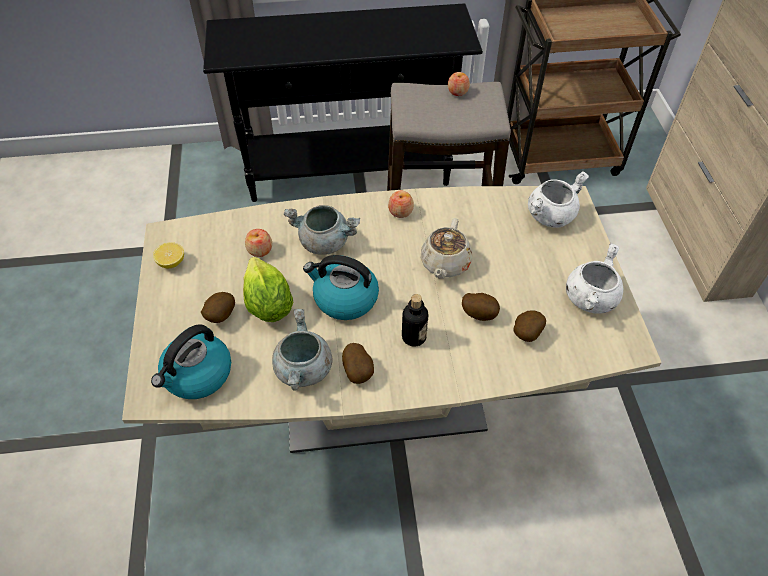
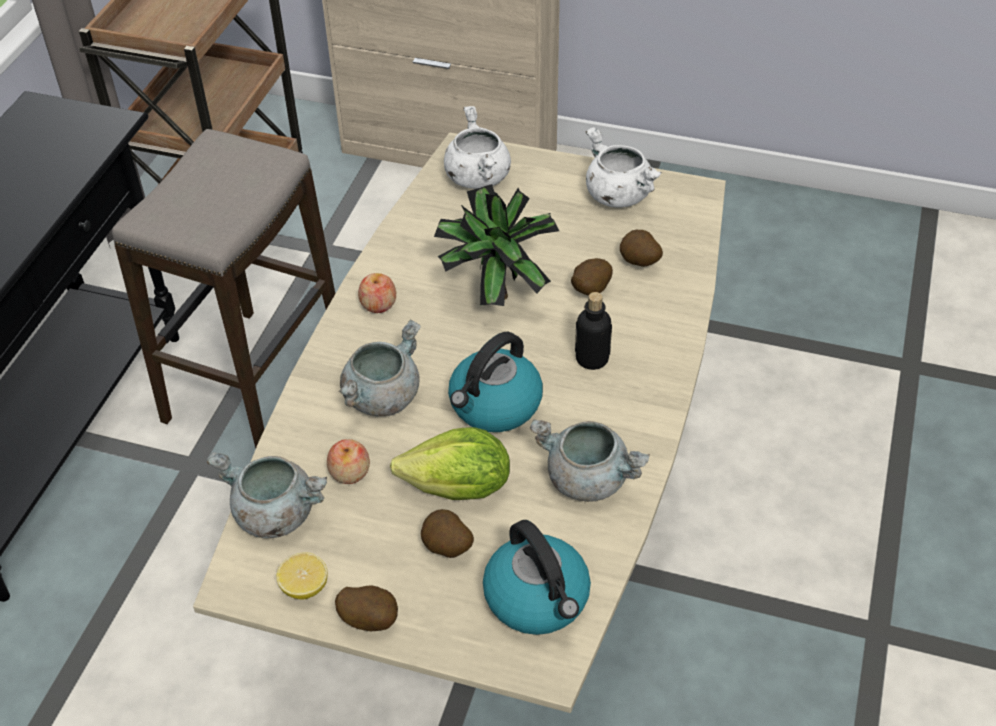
camera: 65 degrees left, 5 degrees down
potato [342,343,374,384] -> potato moved to [335,585,398,631]
beige teapot [421,218,472,279] -> potted plant [434,184,559,306]
apple [448,72,470,96] -> none
none -> grey cooking pot [207,452,327,538]

